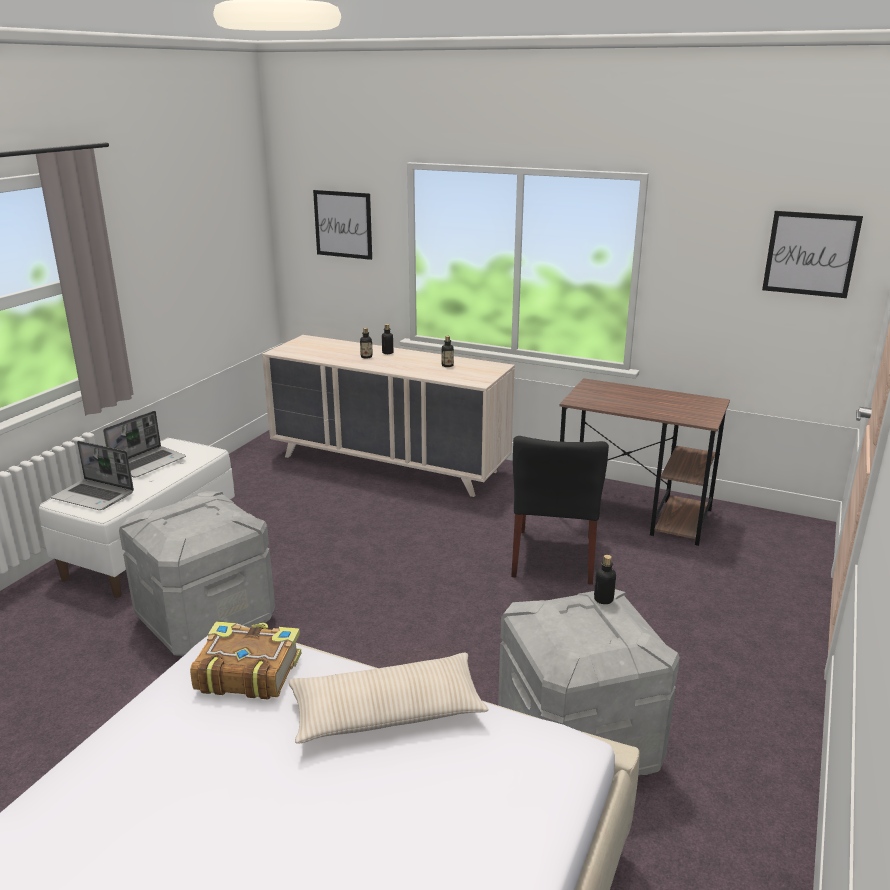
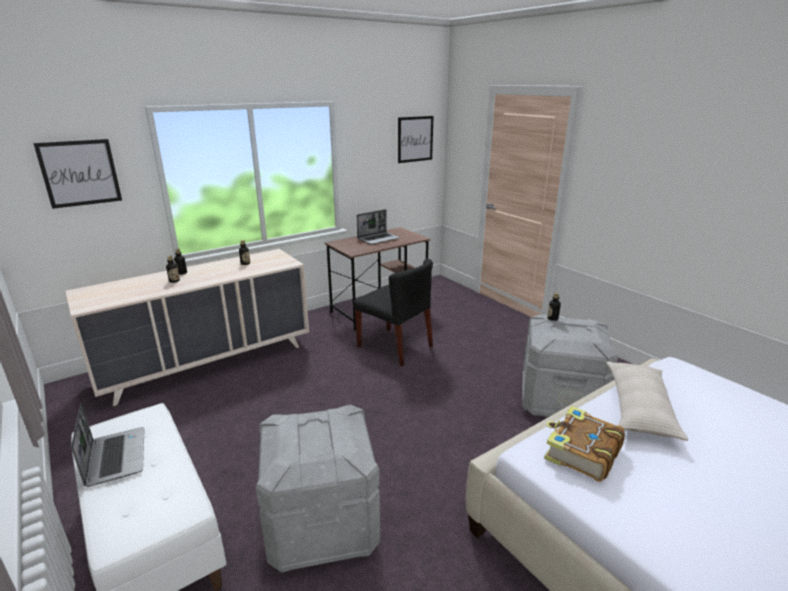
camera: 60 degrees left, 0 degrees up
laptop [51,441,134,510] -> laptop moved to [357,209,400,245]

